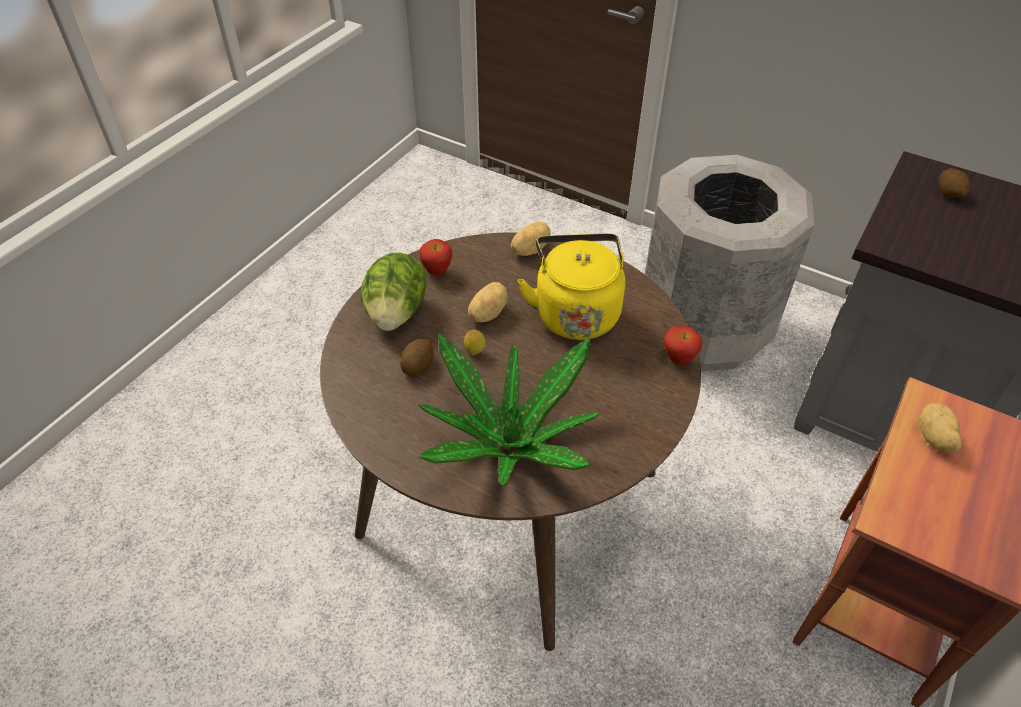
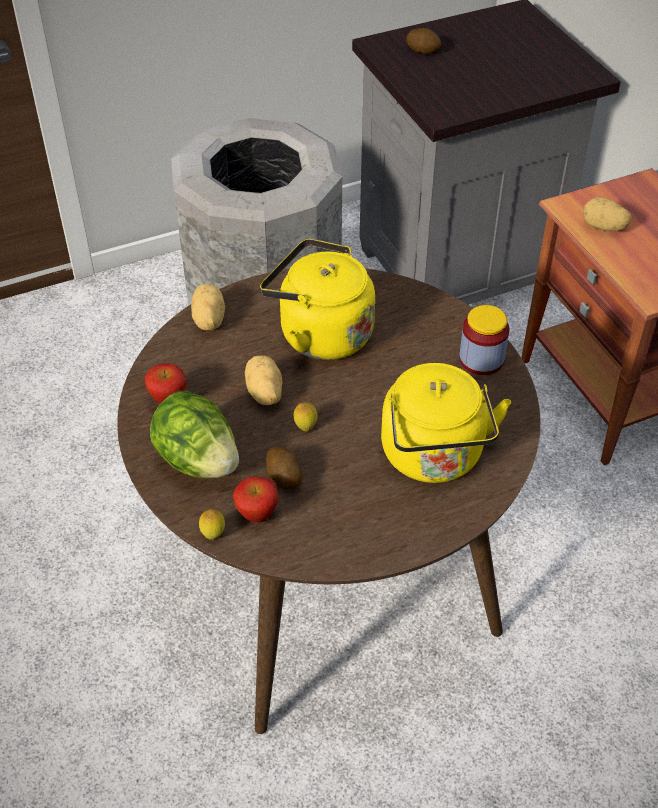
camera: 55 degrees left, 0 degrees up
potted plant [418,334,600,487] -> yellow kettle [381,363,511,483]
apple [663,326,703,365] -> apple moved to [233,477,279,523]
none -> lemon [199,509,225,540]
none -> jar [459,305,510,375]

